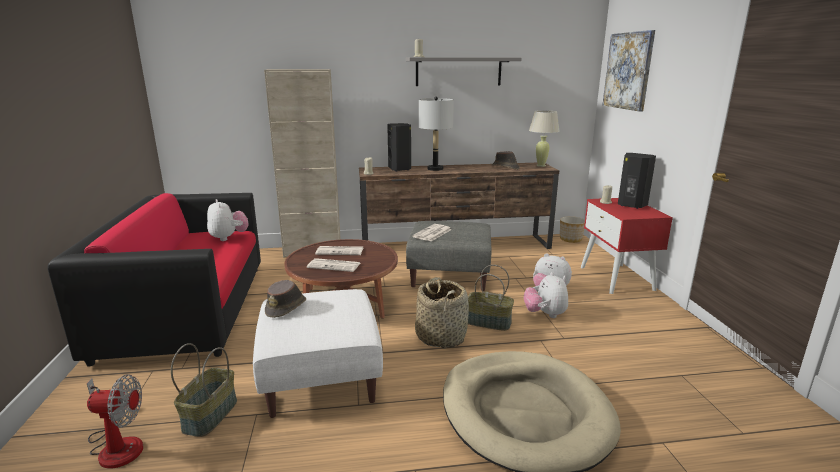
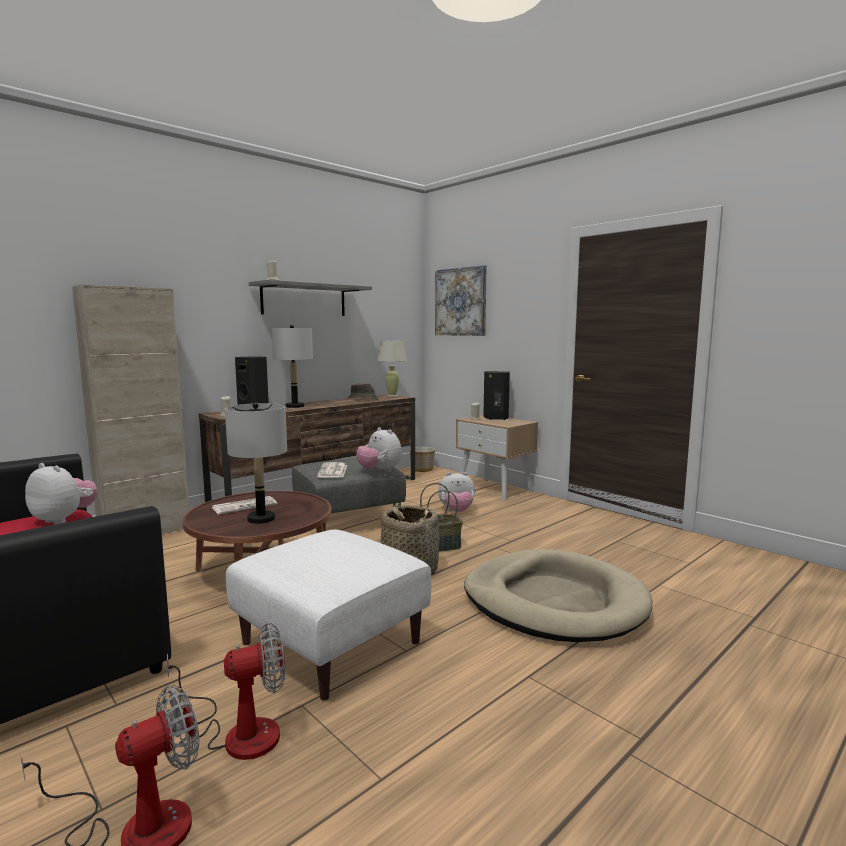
camera: 35 degrees left, 10 degrees down
basket [171,343,237,437] -> fan [167,623,285,760]
brown hat [265,280,306,318] -> none
newspaper [307,258,360,272] -> grey table lamp [225,402,287,524]
plush toy [524,272,568,318] -> plush toy moved to [356,427,402,472]
red nightstand [581,198,673,294] -> beige nightstand [456,415,538,502]

